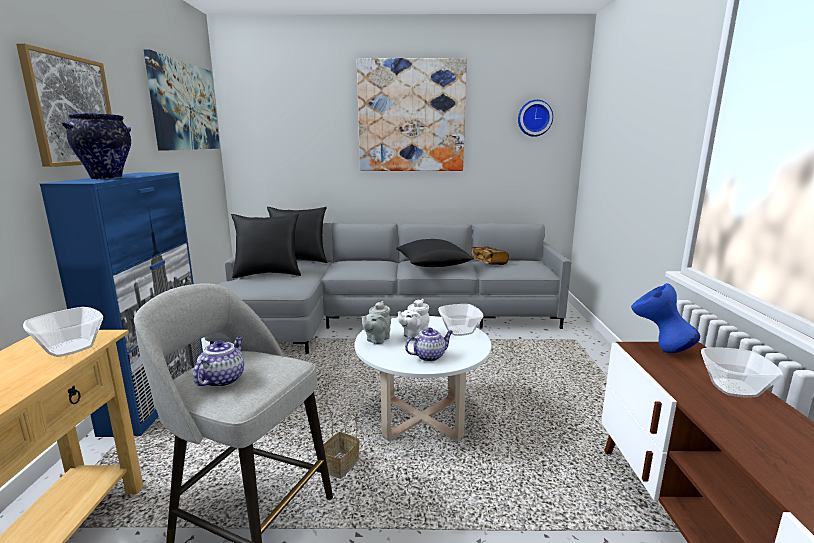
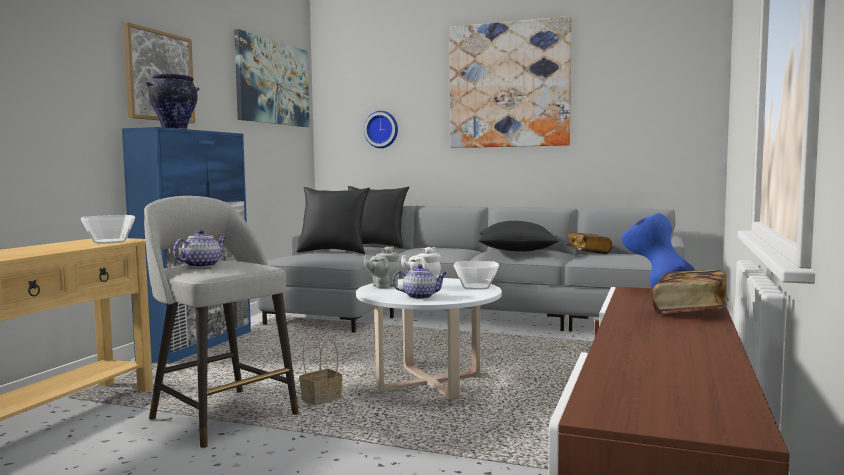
camera: 20 degrees right, 10 degrees down
wall clock [518,100,553,137] -> wall clock moved to [364,111,398,148]
bowl [701,347,783,398] -> book [651,270,729,314]

